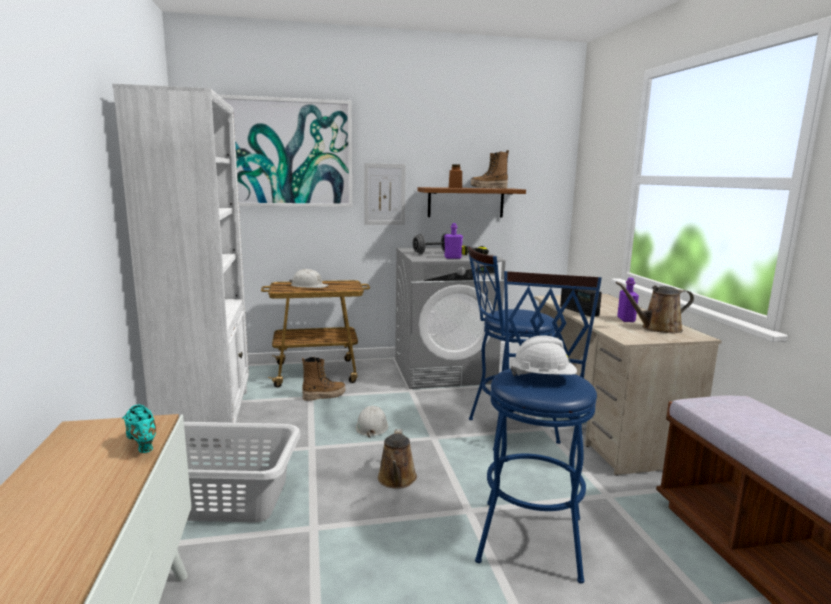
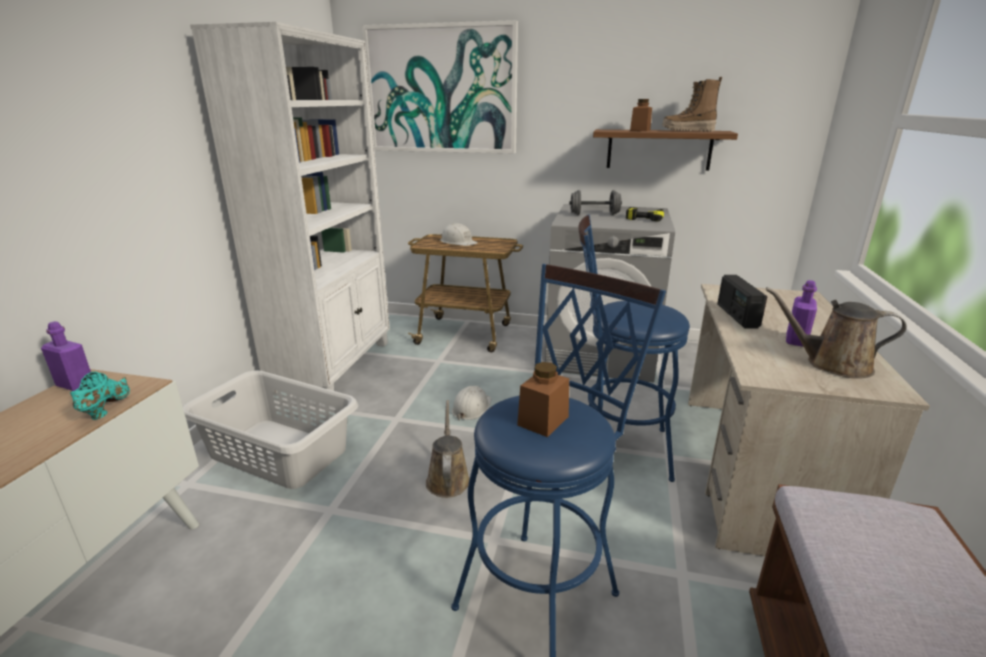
camera: 25 degrees right, 10 degrees up
boot [302,357,346,401] -> none
picture [364,163,406,225] -> none
brown watering can [378,429,417,489] -> brown watering can turned 150 degrees clockwise [426,400,470,498]
purple bottle [444,223,463,259] -> purple bottle moved to [41,321,91,391]
white hard hat [511,336,577,376] -> brown jar [517,362,569,437]

